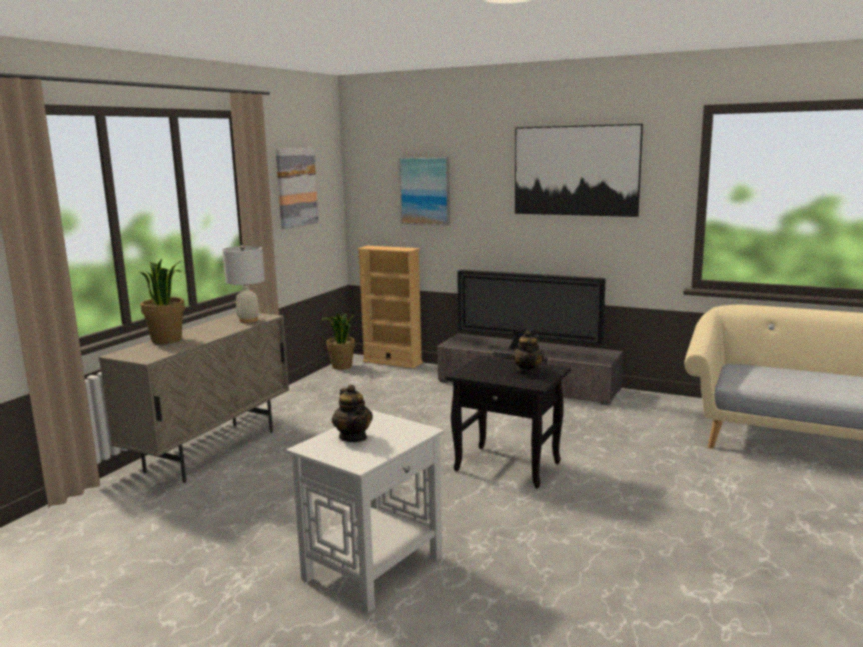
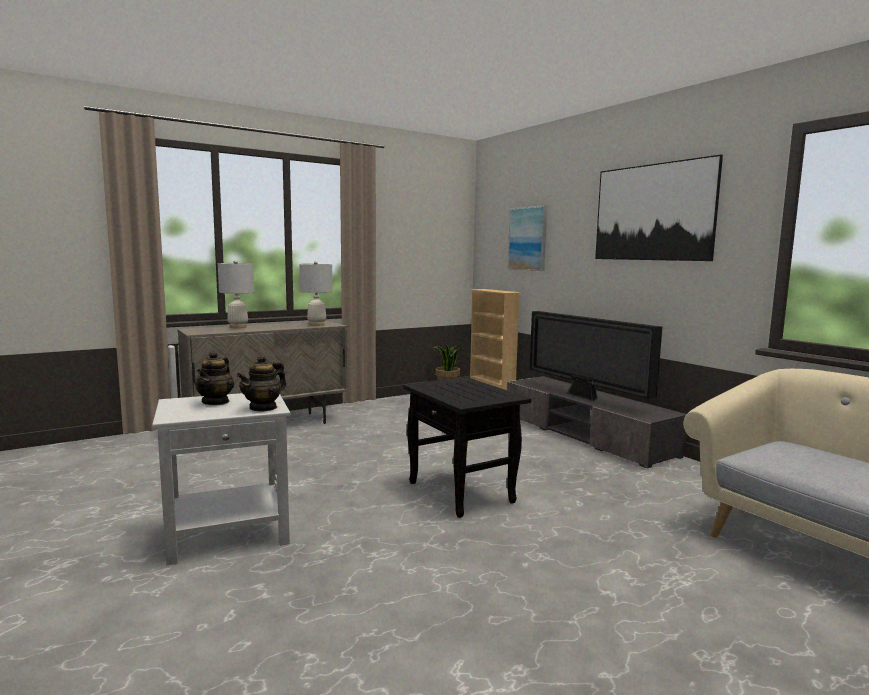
camera: 30 degrees right, 5 degrees down
potted plant [140,259,185,344] -> white table lamp [218,261,254,328]
picture [276,148,319,229] -> none
teapot [512,330,544,375] -> teapot moved to [237,355,286,412]

